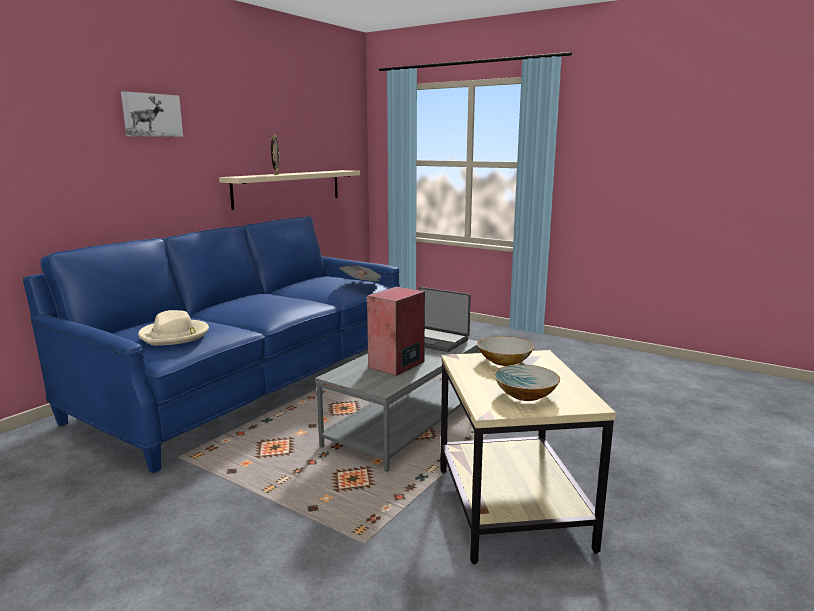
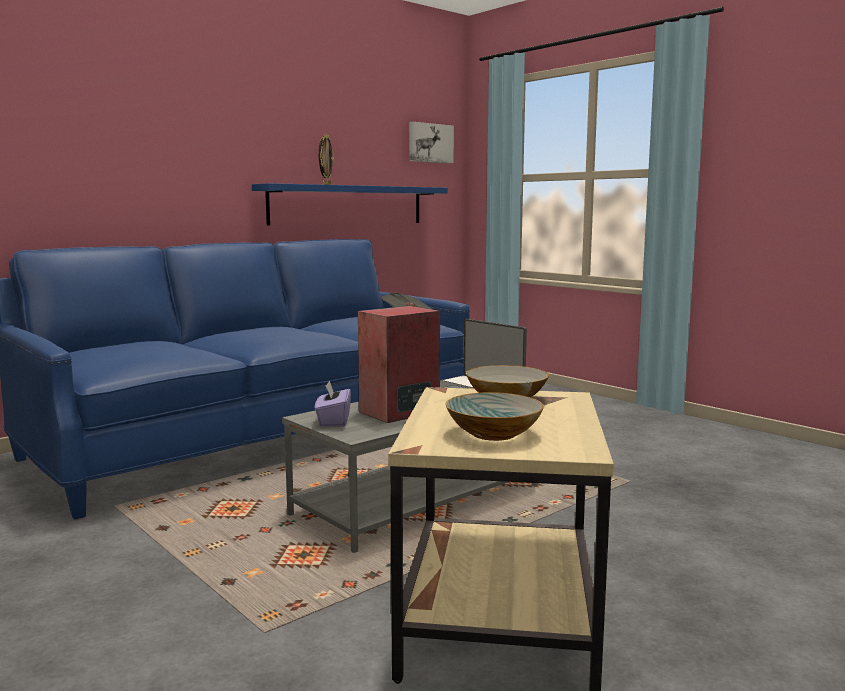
camera: 15 degrees right, 5 degrees down
picture [121,91,183,137] -> picture moved to [409,122,454,164]
beige hat [138,310,209,345] -> none
beige shelf [219,170,360,210] -> blue shelf [252,183,448,226]
none -> purple tissue box [315,380,351,427]

